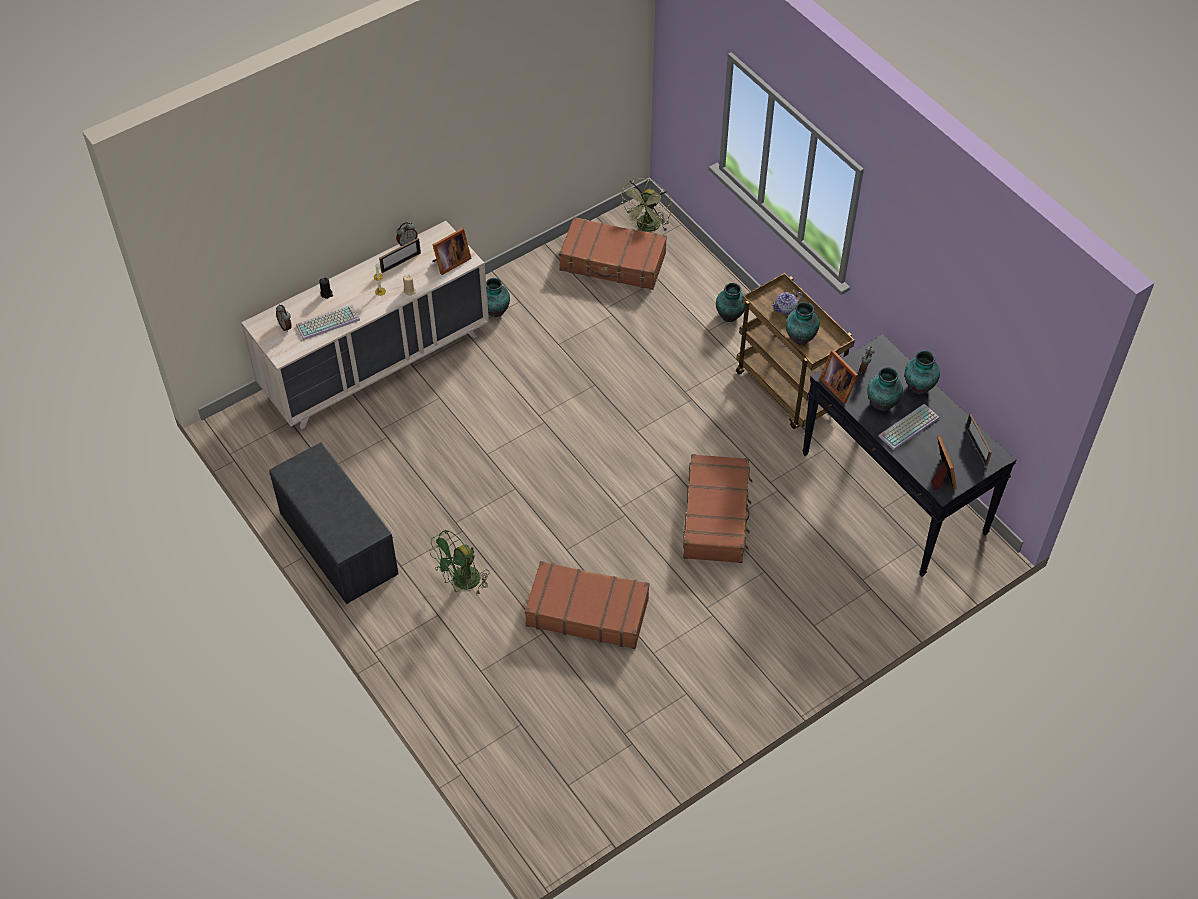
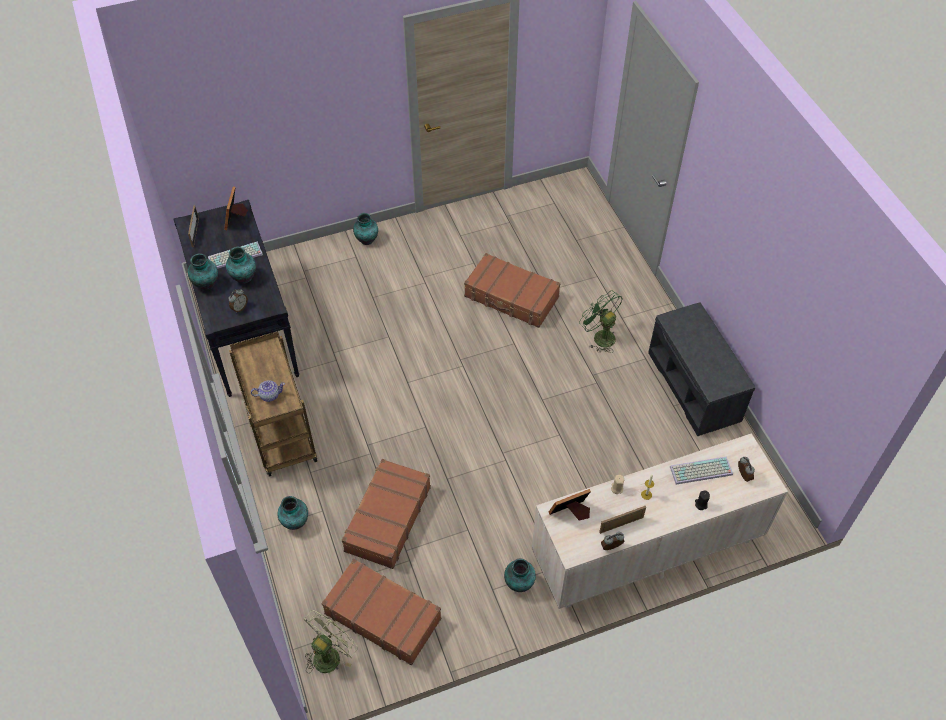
camera: 165 degrees left, 0 degrees up
green fan [429,530,489,594] -> green fan turned 105 degrees counterclockwise [579,290,622,353]
brown suitcase [683,454,752,563] -> brown suitcase moved to [342,459,431,569]
vase [786,302,820,345] -> vase moved to [353,213,378,245]
picture frame [820,350,858,404] -> none

